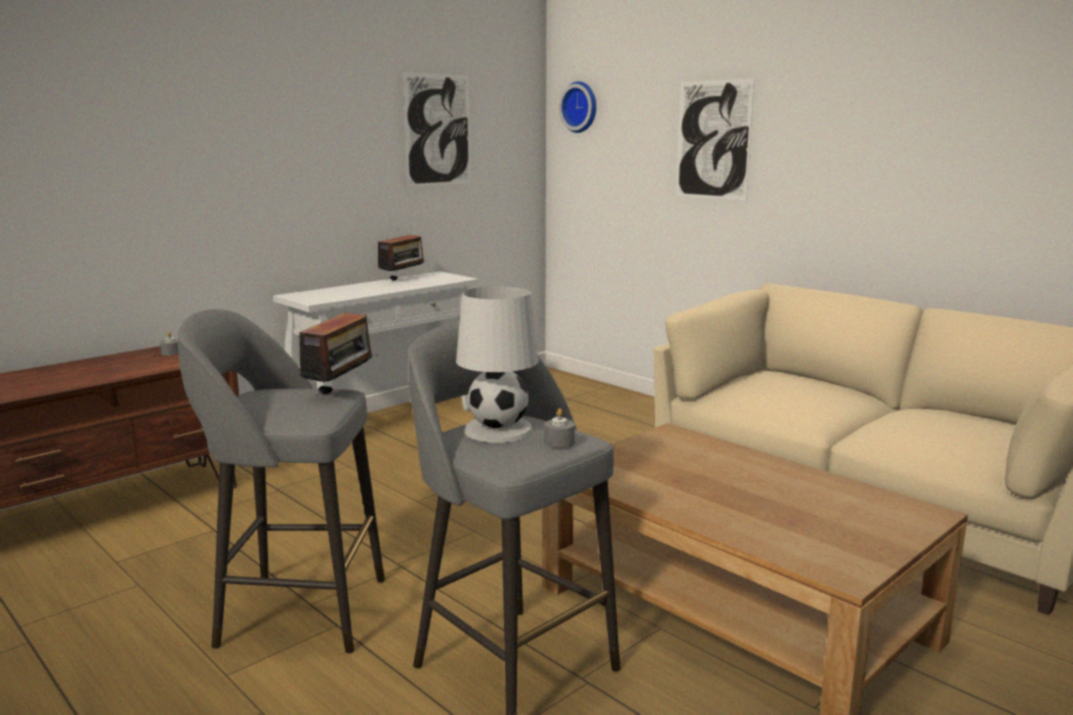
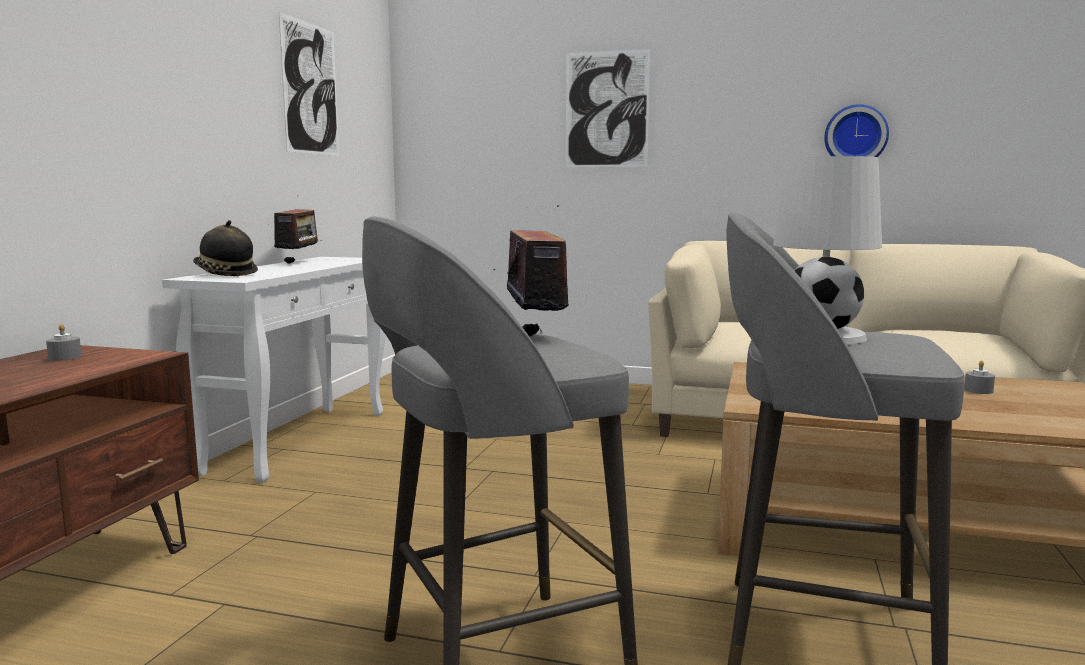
camera: 30 degrees left, 5 degrees down
grey candle [545,408,575,448] -> grey candle moved to [964,360,995,394]
wall clock [559,81,596,133] -> wall clock moved to [824,104,889,157]
none -> hat [193,220,258,276]

